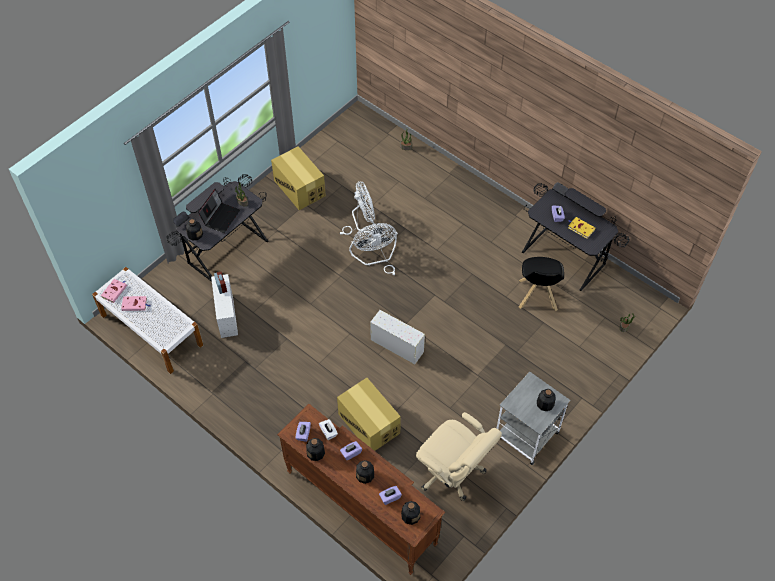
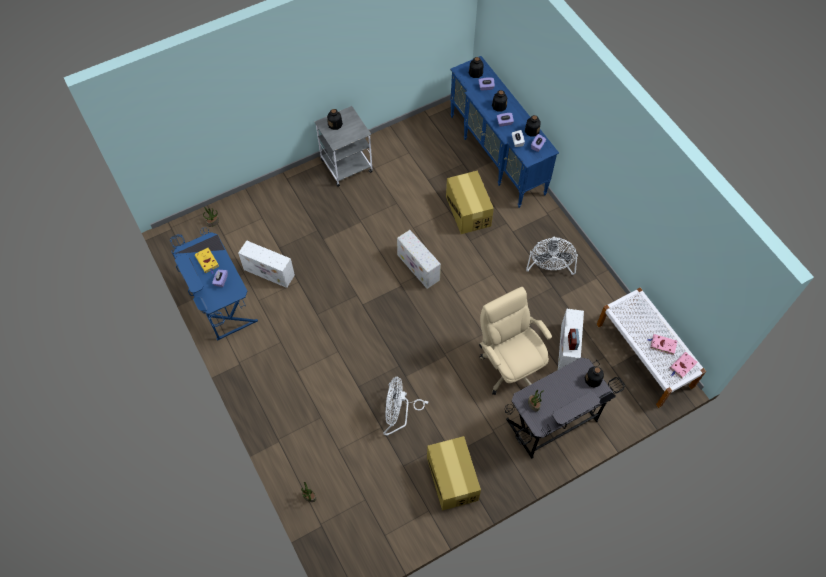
camera: 160 degrees left, 5 degrees up
laptop [198,189,240,233] -> none
brown cabinet [277,404,445,575] -> blue cabinet [450,56,559,208]
white fan [349,223,398,275] -> white fan moved to [526,237,578,275]
beige office chair [416,412,502,501] -> beige office chair moved to [479,287,552,395]
black chair [519,257,564,311] -> white storage box [238,240,295,288]
black desk [522,182,630,291] -> blue desk [170,227,258,341]

